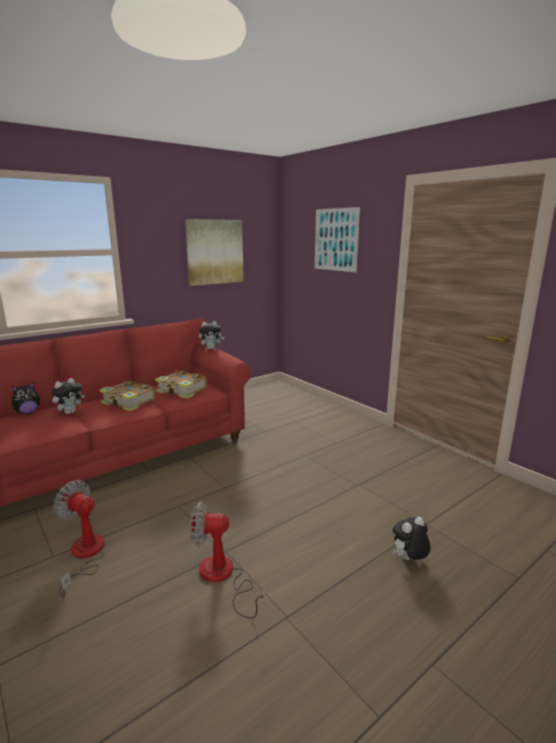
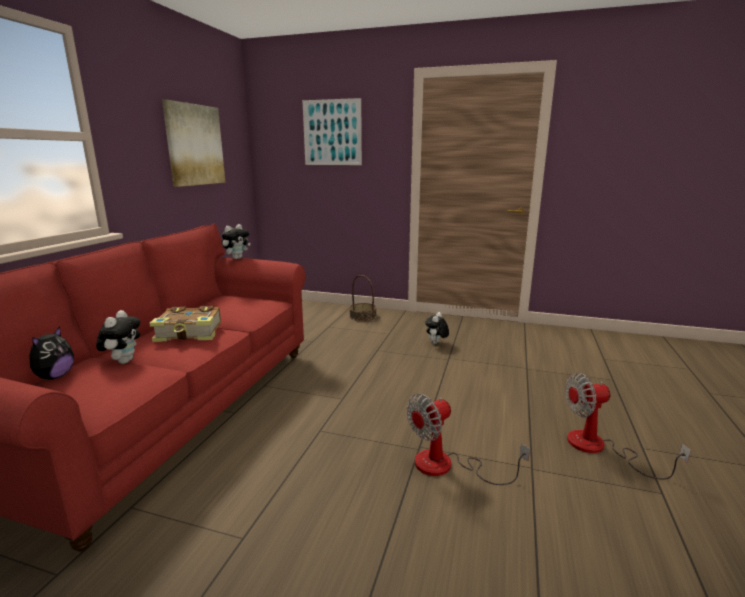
camera: 35 degrees left, 0 degrees up
fan [53,480,105,599] -> fan moved to [565,373,691,480]
book [155,371,207,399] -> none
plush toy [393,517,431,560] -> plush toy moved to [425,312,449,344]
none -> basket [349,275,377,321]

